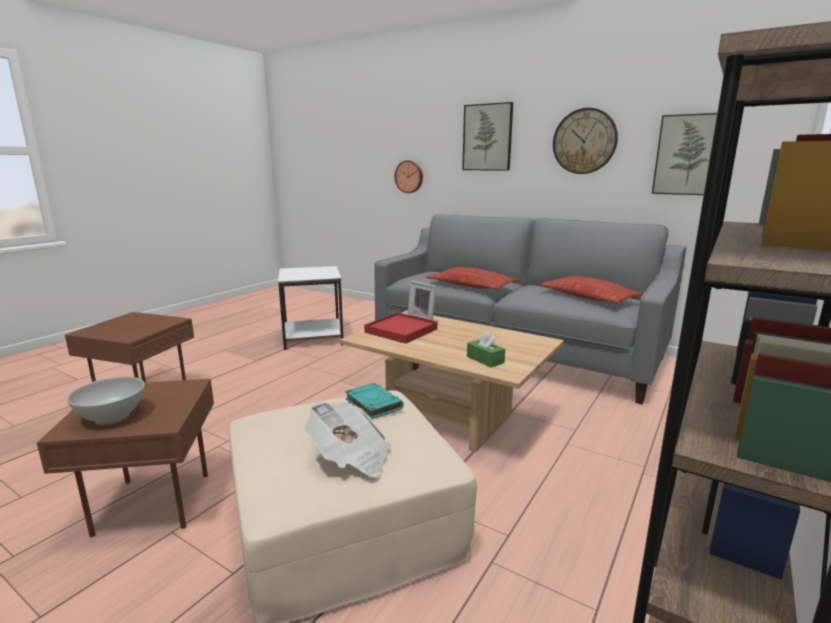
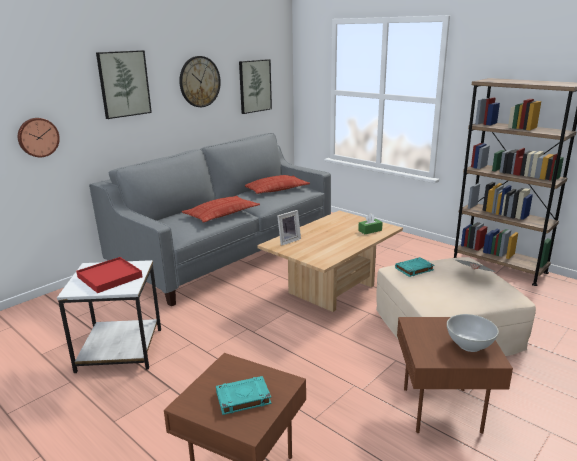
camera: 80 degrees left, 5 degrees up
red tray [364,313,438,344] -> red tray moved to [76,257,142,293]
none -> turquoise book [216,376,272,415]

